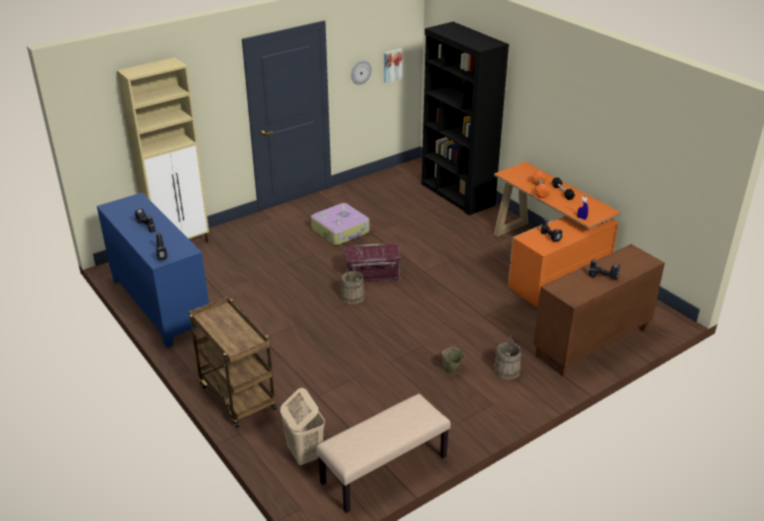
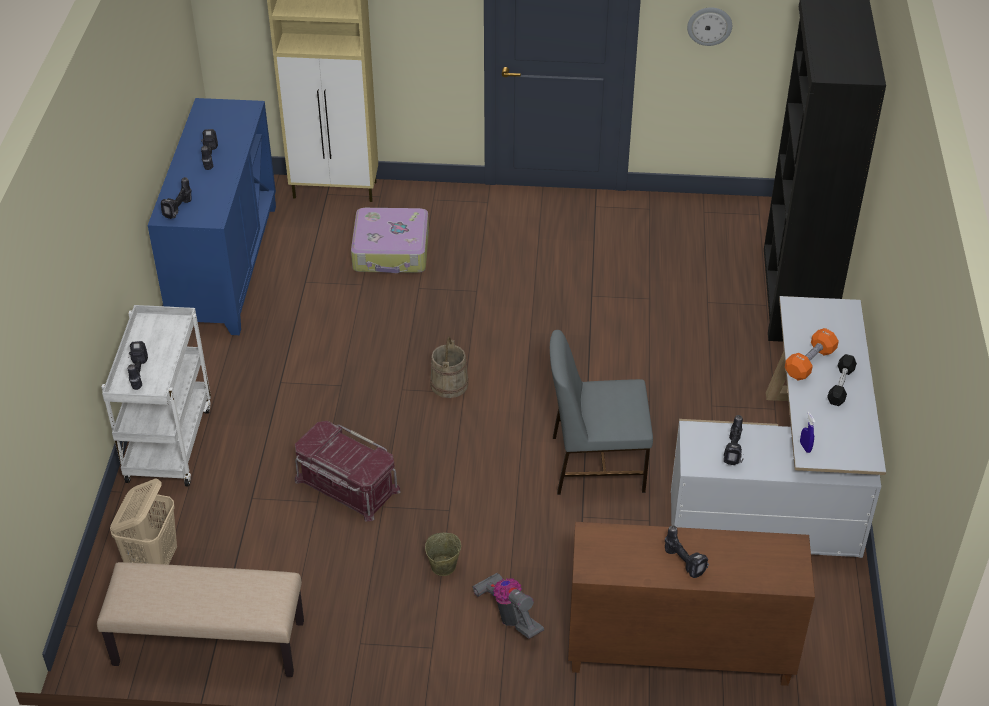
camera: 40 degrees right, 10 degrees up
brown cart [189,297,277,428] -> white cart [101,305,211,486]
suitcase [311,203,370,245] -> suitcase moved to [351,208,429,273]
red storage box [344,243,402,282] -> red storage box moved to [295,421,401,522]
picture [384,48,402,83] -> none
orange desk [494,162,621,307] -> white desk [671,296,886,558]
beige bucket [494,336,521,380] -> vacuum cleaner [472,572,544,639]
none -> power drill [128,341,148,390]
none -> grey chair [550,330,653,495]

